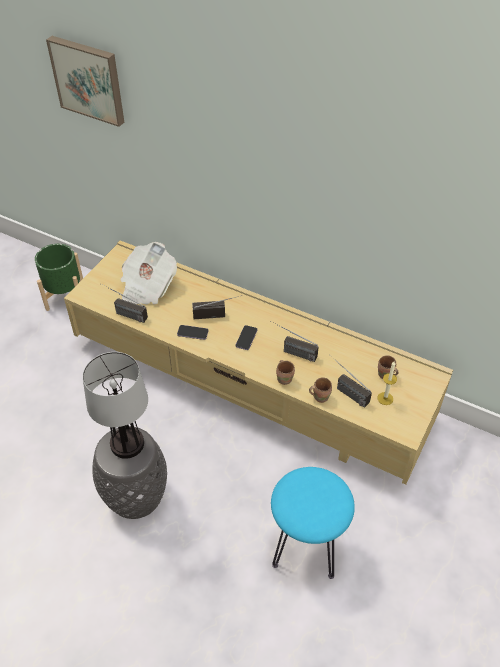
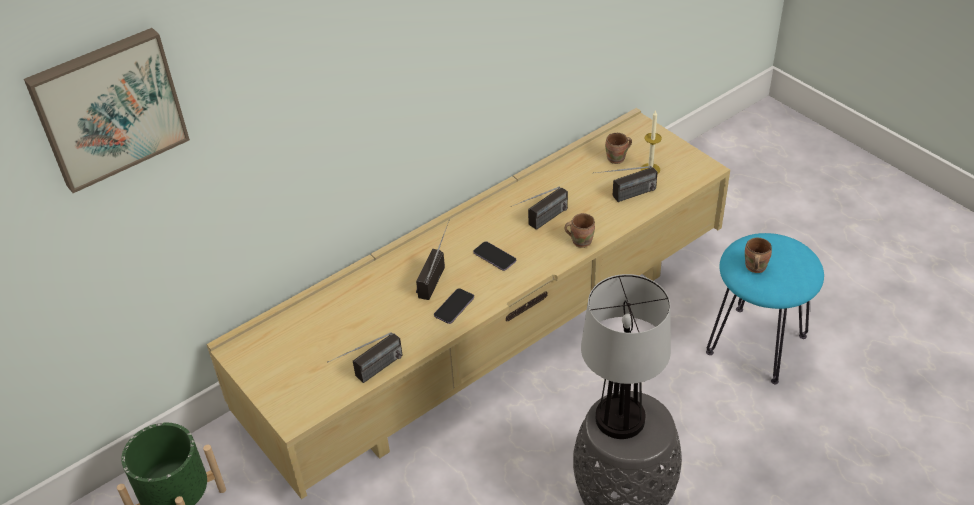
camera: 65 degrees left, 5 degrees down
newspaper [121,242,177,305] -> none
brown mug [309,377,332,403] -> brown mug moved to [745,238,772,273]

